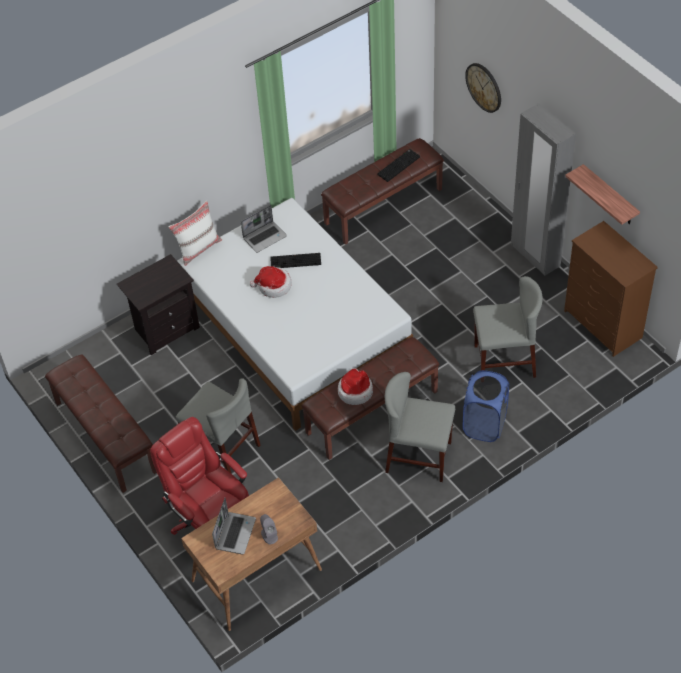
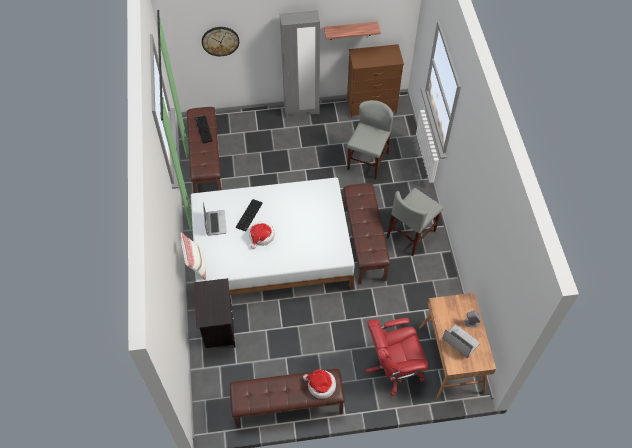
camera: 65 degrees left, 5 degrees up
grey chair [176,378,260,473] -> none
hat [338,368,373,405] -> hat moved to [303,369,336,399]
blue laundry basket [463,370,509,442] -> none

